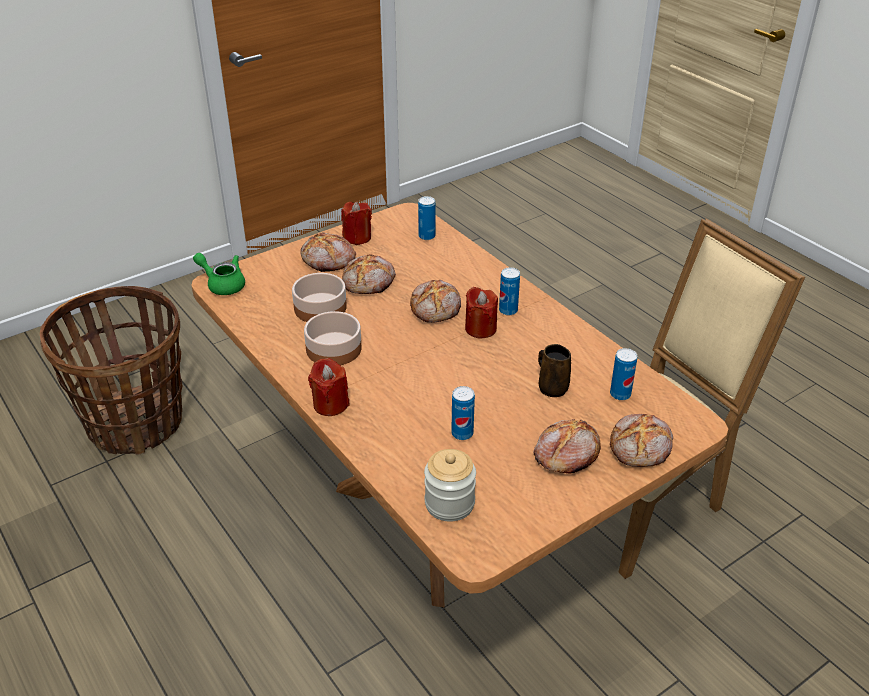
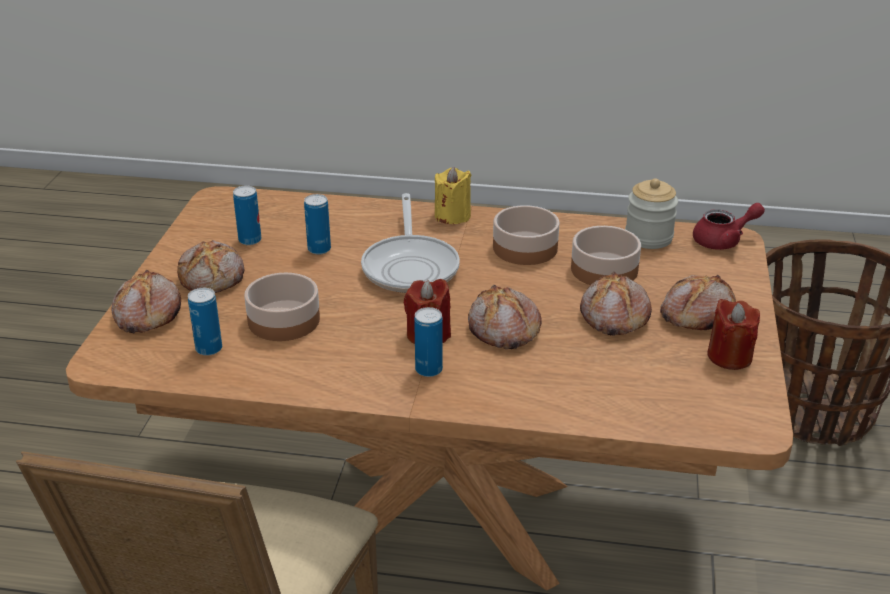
camera: 135 degrees right, 5 degrees down
green teapot [193,253,245,295] -> red teapot [693,203,765,250]
red candle [308,358,350,416] -> yellow candle [435,167,472,224]
can [418,196,435,240] -> can moved to [233,186,261,245]
jar [424,449,476,522] -> jar moved to [625,179,678,249]
brown mug [538,344,571,397] -> bowl [244,273,320,341]
none -> frying pan [361,193,460,293]

